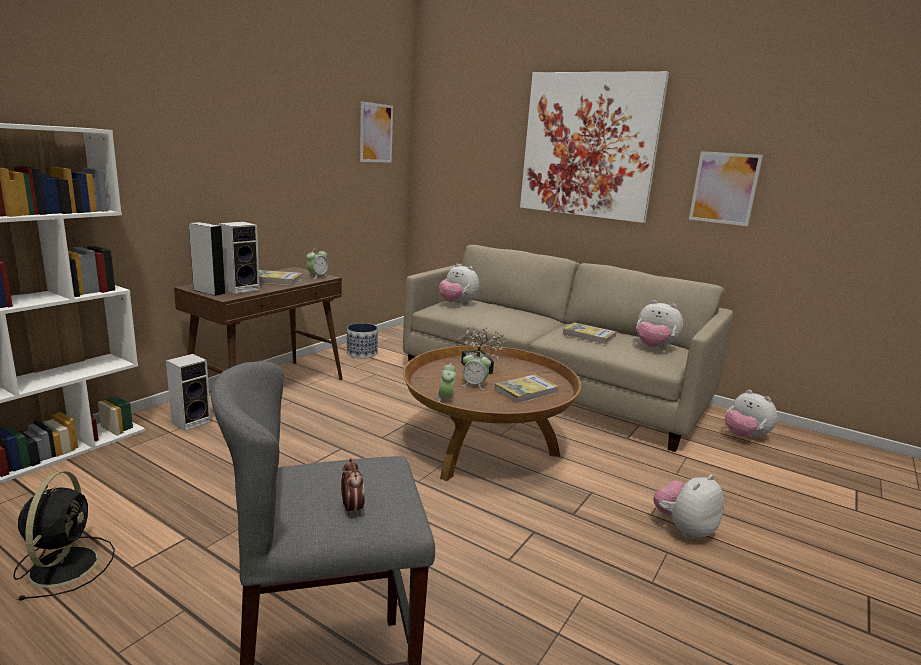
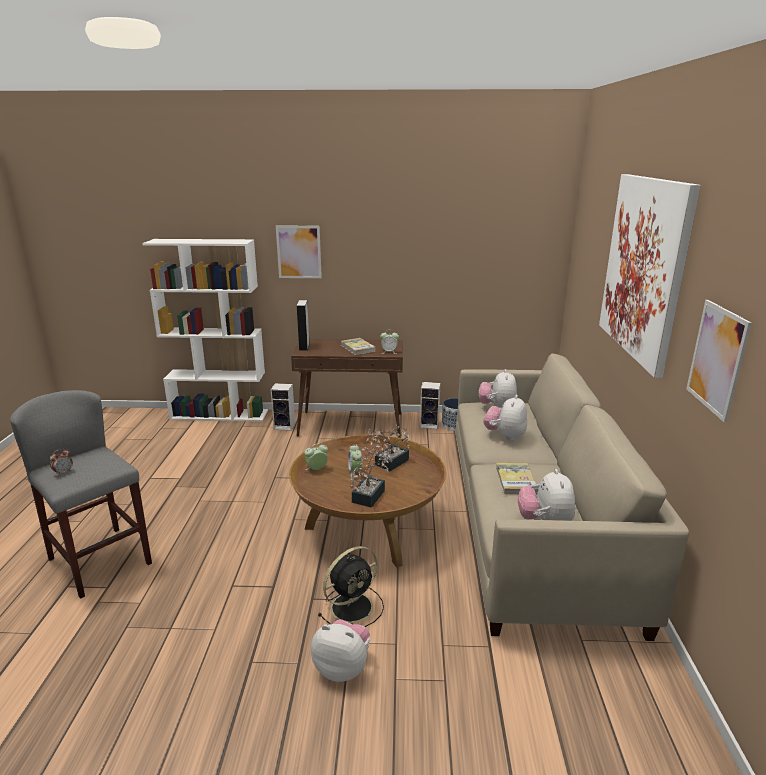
camera: 60 degrees right, 5 degrees up
black fan [13,471,115,601] -> black fan moved to [318,546,384,627]
speaker [218,222,260,294] -> speaker moved to [420,382,440,429]
picture [360,101,393,163] -> picture moved to [276,226,322,278]
book [495,374,559,404] -> potted plant [350,445,392,508]
plush toy [725,390,777,439] -> plush toy moved to [483,395,527,441]

